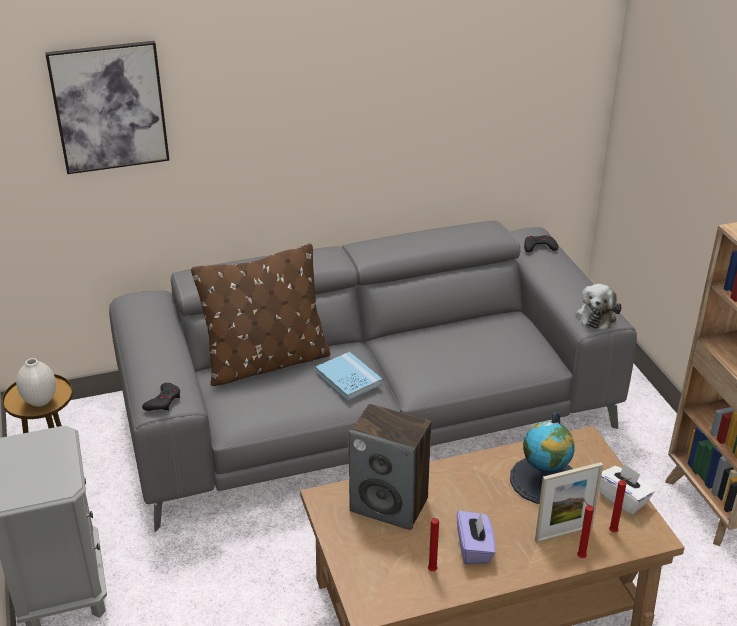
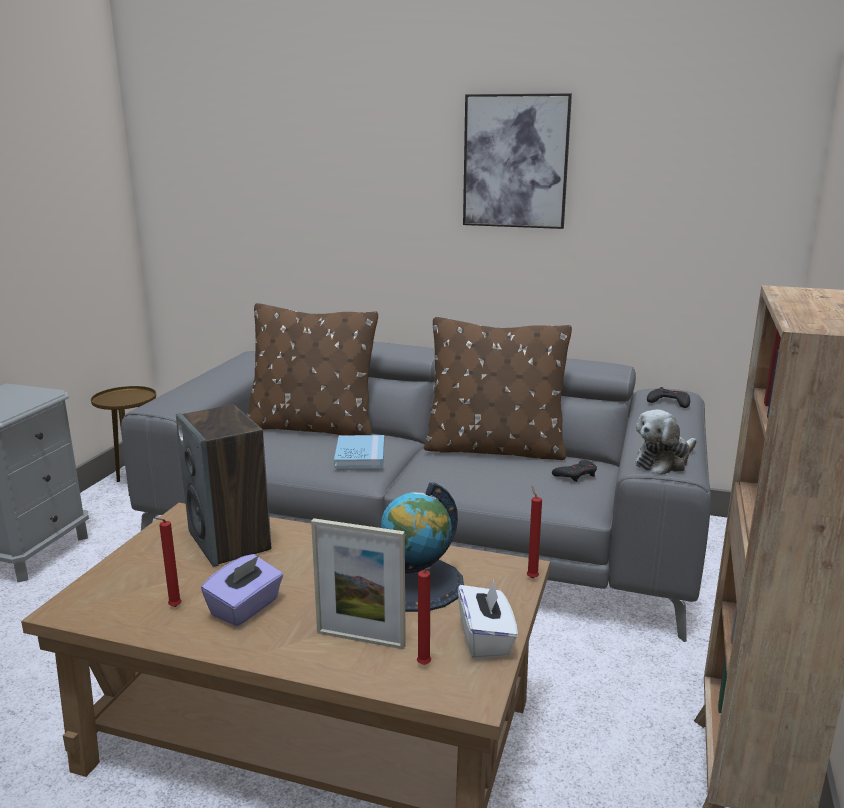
camera: 35 degrees right, 15 degrees down
white vase [16,358,56,407] -> none
picture [45,41,169,174] -> picture moved to [463,93,572,229]
black game controller [142,383,180,411] -> black game controller moved to [552,460,597,482]
red candle [577,499,594,558] -> red candle moved to [527,486,542,579]
none -> brown pillow [424,317,572,460]

